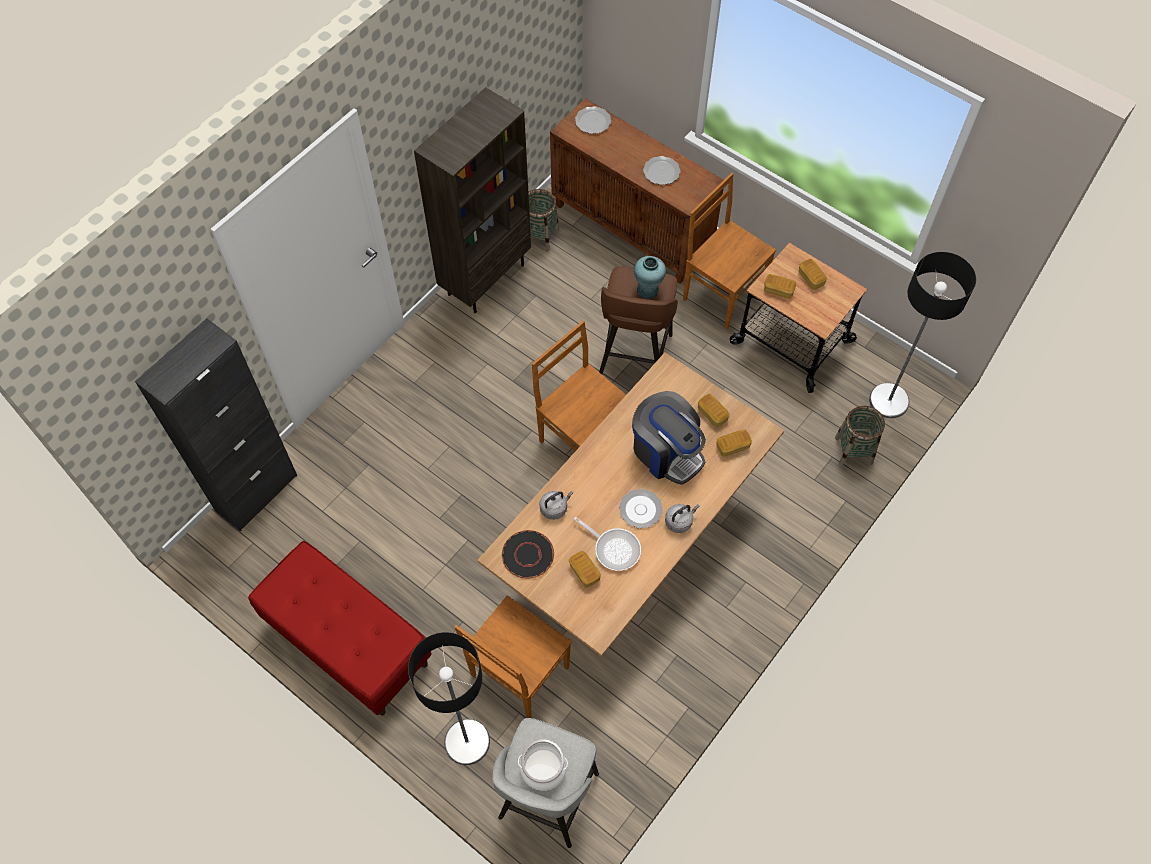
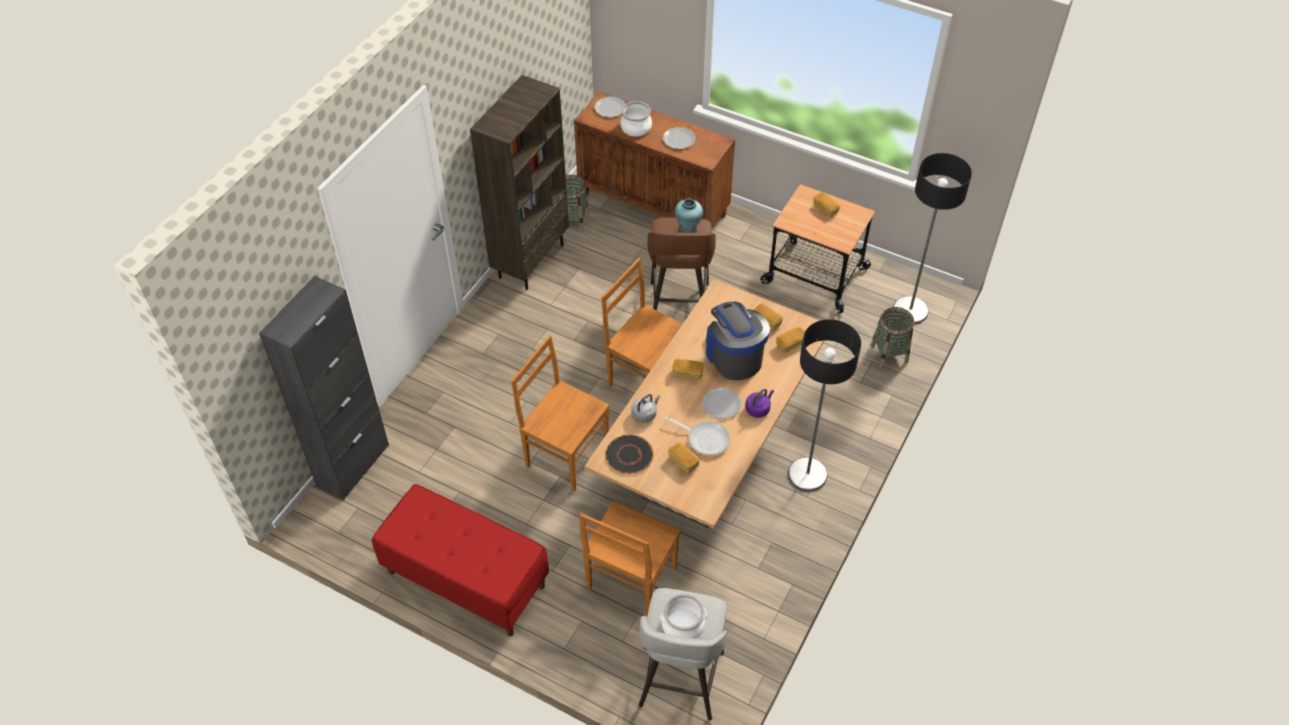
camera: 10 degrees left, 10 degrees down
floor lamp [408,632,490,765] -> floor lamp moved to [788,319,861,491]
coffee machine [632,391,706,485] -> coffee machine turned 150 degrees counterclockwise [706,302,770,380]
grey kettle [665,504,700,533] -> purple kettle [745,389,774,418]
brown chair [683,173,776,329] -> brown chair moved to [511,335,610,492]
bread [764,274,796,298] -> bread moved to [672,359,704,380]
none -> cooking pot [620,101,652,137]

